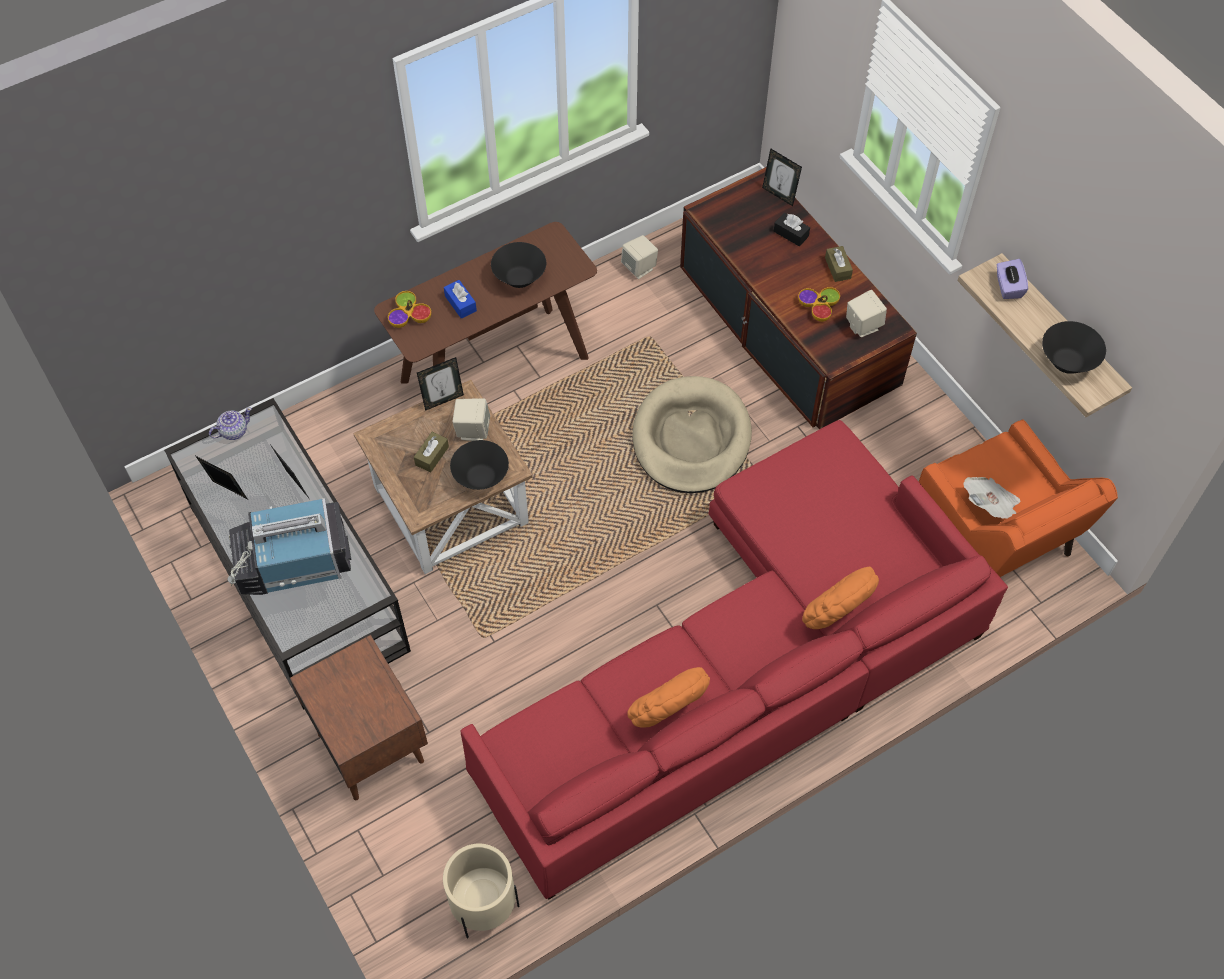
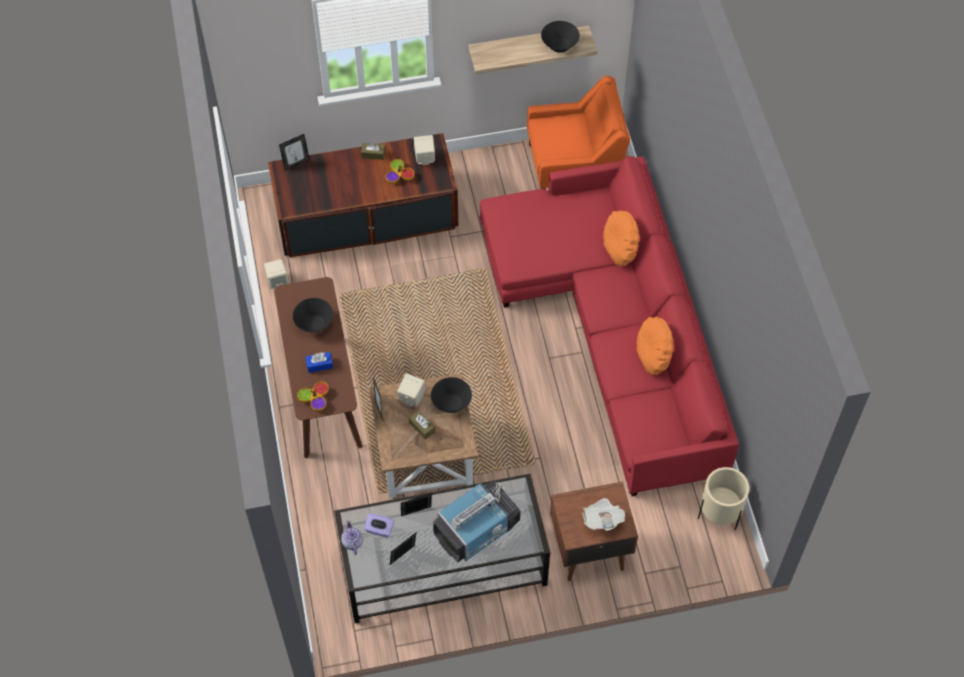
camera: 70 degrees left, 0 degrees up
television [228,498,351,595] -> television turned 135 degrees counterclockwise [433,481,520,562]
beige dog bed [632,376,752,493] -> none
black tissue box [774,213,810,246] -> none
newspaper [963,477,1021,519] -> newspaper moved to [583,498,625,531]
purple tissue box [997,259,1028,299] -> purple tissue box moved to [364,513,394,538]

